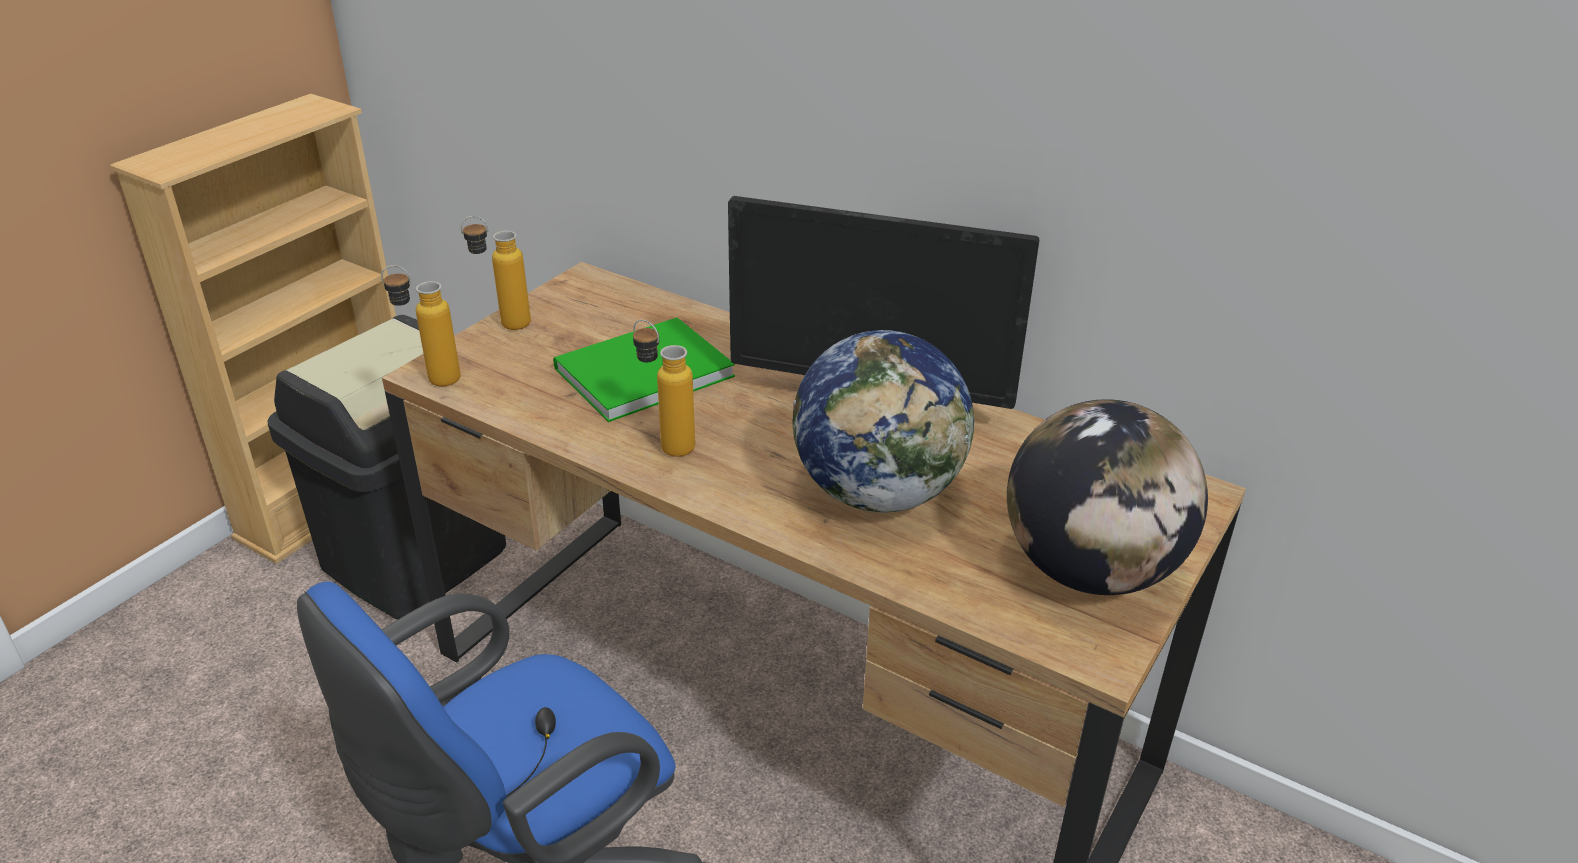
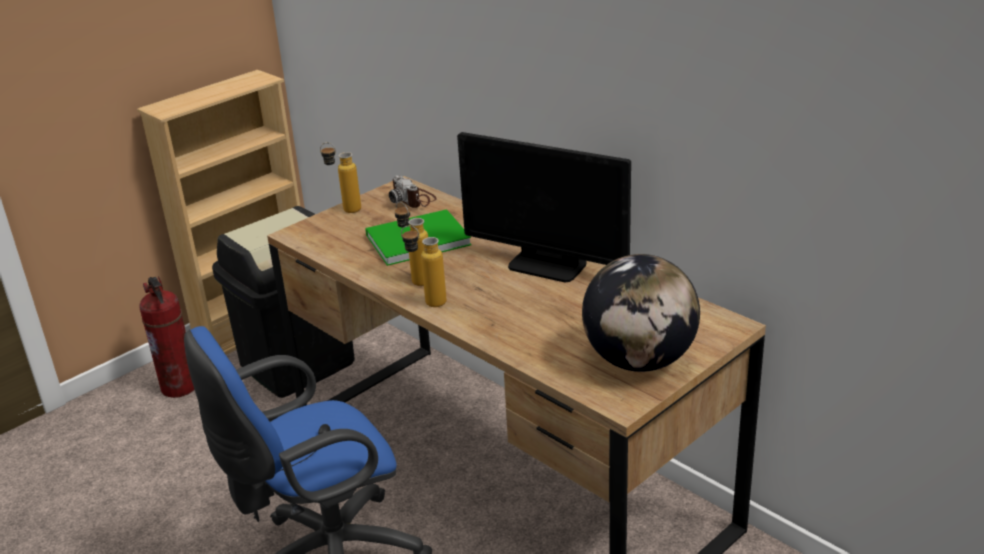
camera: 15 degrees right, 5 degrees down
bottle [381,265,460,387] -> bottle moved to [401,226,447,307]
globe [792,330,974,513] -> none
none -> fire extinguisher [139,276,194,398]
none -> camera [389,175,437,208]

